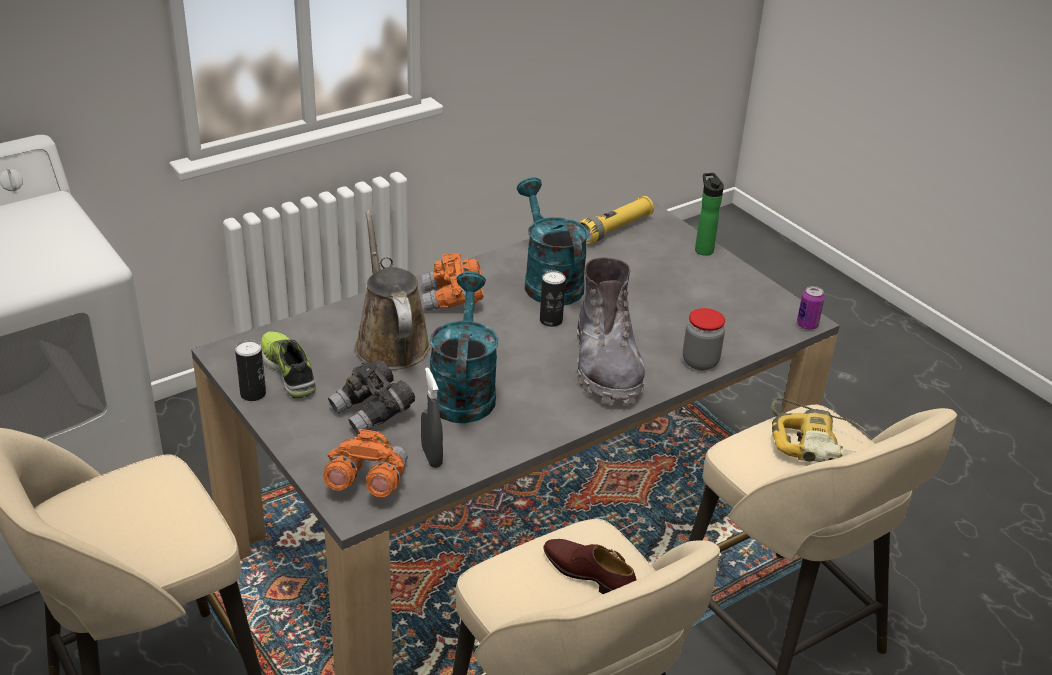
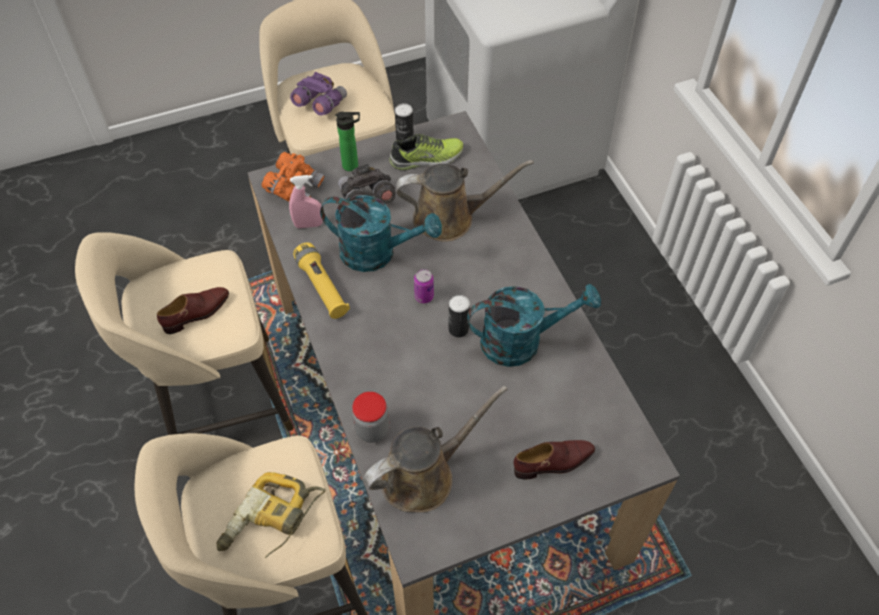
camera: 105 degrees right, 20 degrees up
orange binoculars [421,253,484,311] -> none
grey spray bottle [421,367,443,468] -> pink spray bottle [289,175,323,228]
grey boot [577,257,645,405] -> none
yellow flashlight [579,196,654,244] -> yellow flashlight moved to [293,242,350,319]
bottle [695,173,724,256] -> bottle moved to [335,112,360,171]
can [797,286,825,330] -> can moved to [414,269,434,303]
none -> purple binoculars [290,72,347,115]
none -> brown watering can [364,386,508,512]
none -> brown shoe [514,440,595,479]

